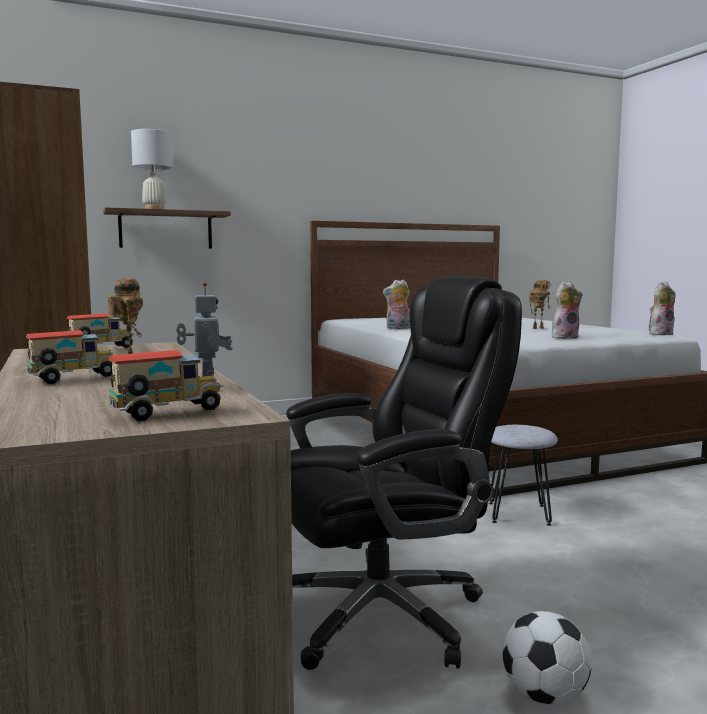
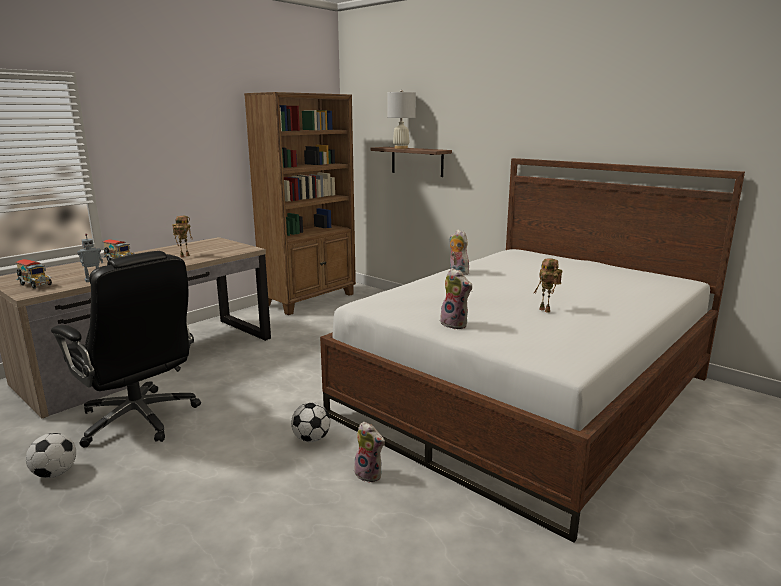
camera: 65 degrees right, 10 degrees up
toy truck [67,313,133,348] -> none
grey stool [489,425,558,526] -> football [291,402,330,442]
plush toy [649,281,675,336] -> plush toy moved to [354,422,385,483]

